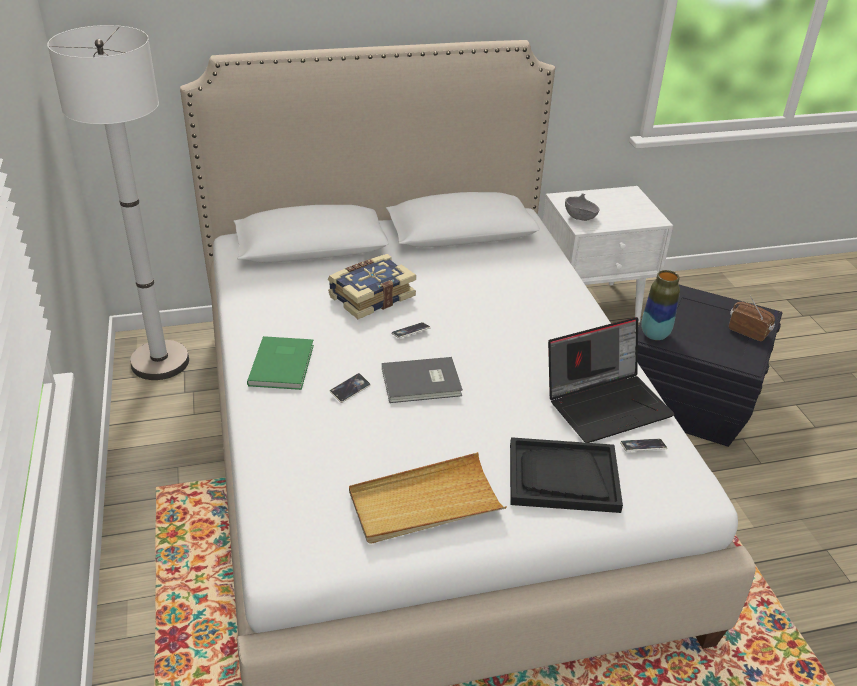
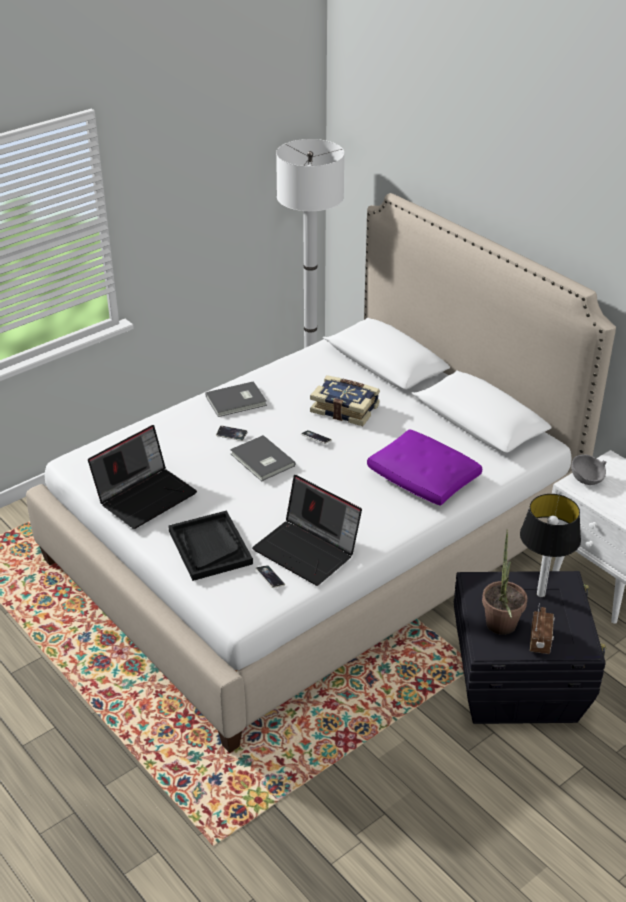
camera: 65 degrees right, 0 degrees up
green book [247,336,314,390] -> grey book [205,381,267,417]
beige tray [349,452,507,544] -> laptop [88,425,197,529]
vase [641,270,680,340] -> none
none -> purple pillow [367,429,482,506]
none -> potted plant [482,529,527,635]
none -> table lamp [520,494,581,597]

